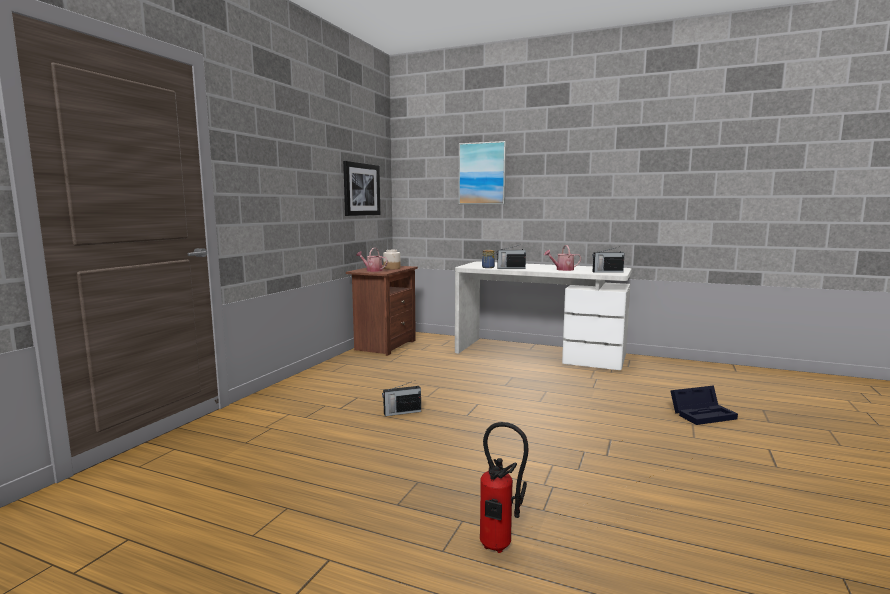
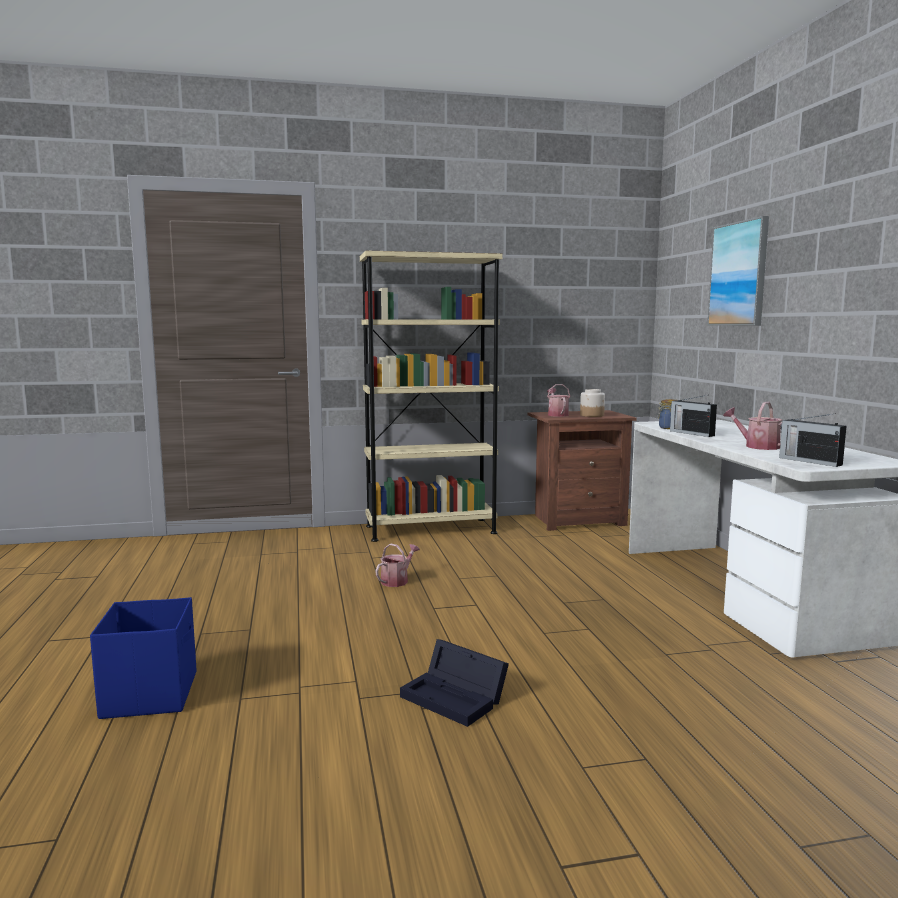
camera: 55 degrees right, 0 degrees up
picture [343,161,380,216] -> none
radio [382,382,421,416] -> watering can [375,543,420,587]
fire extinguisher [480,422,528,553] -> blue storage box [90,597,196,719]
black storage box [671,385,738,425] -> black storage box moved to [400,639,509,727]
none -> beige bookcase [360,251,502,542]

